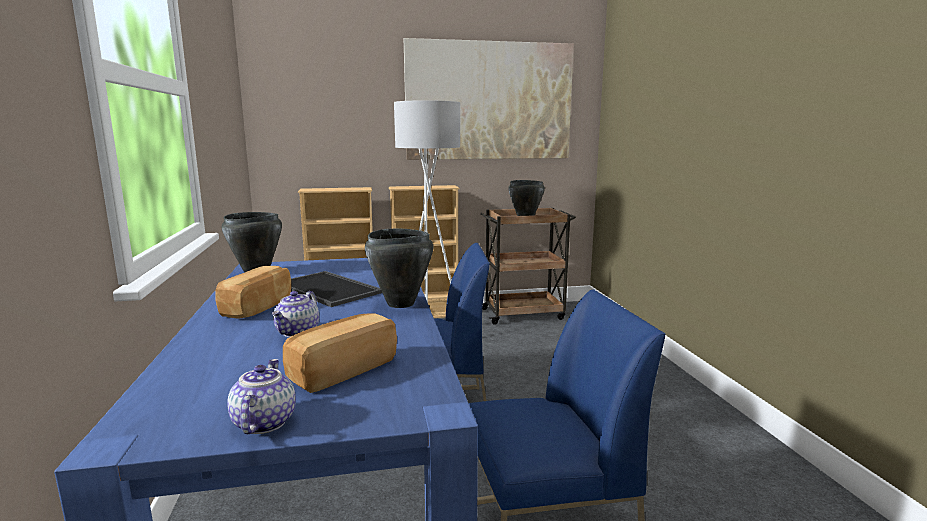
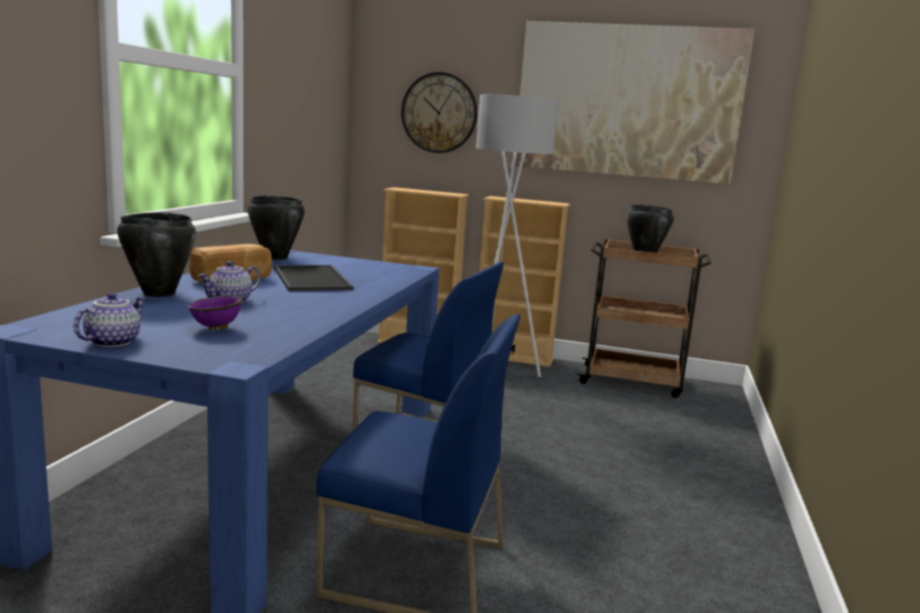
camera: 25 degrees right, 0 degrees up
bread [283,313,397,393] -> purple bowl [188,295,242,330]
black cooking pot [365,229,433,308] -> black cooking pot moved to [117,212,196,297]
none -> wall clock [401,72,477,153]

